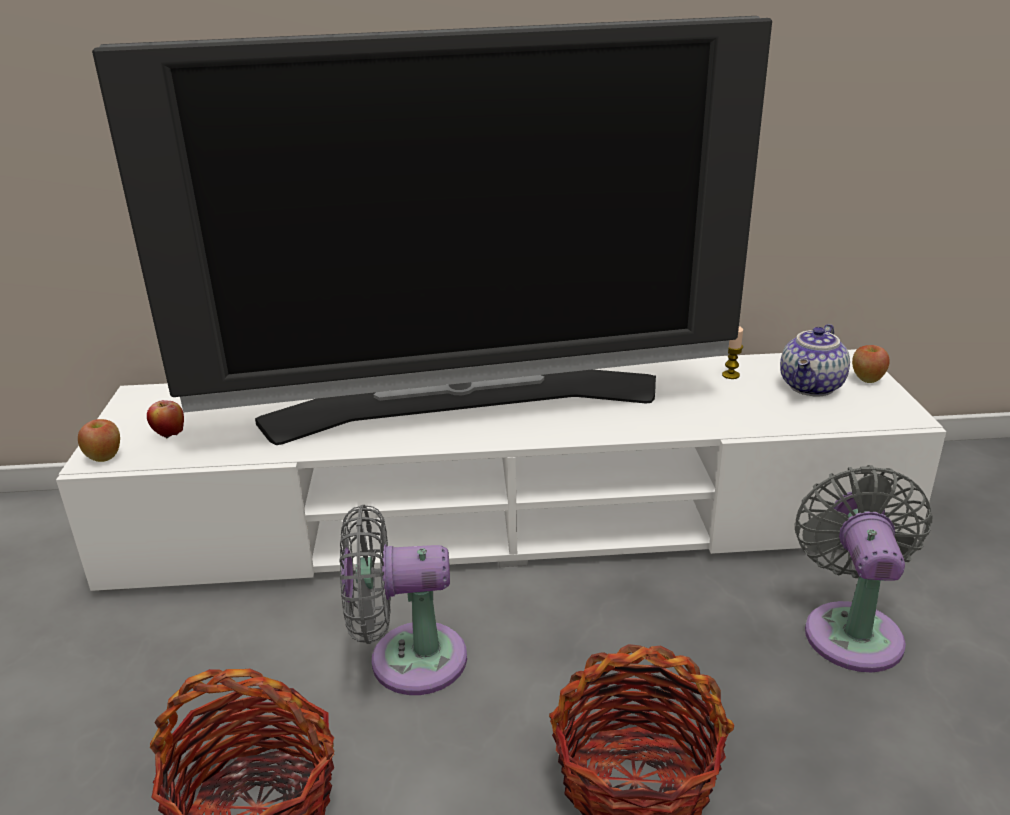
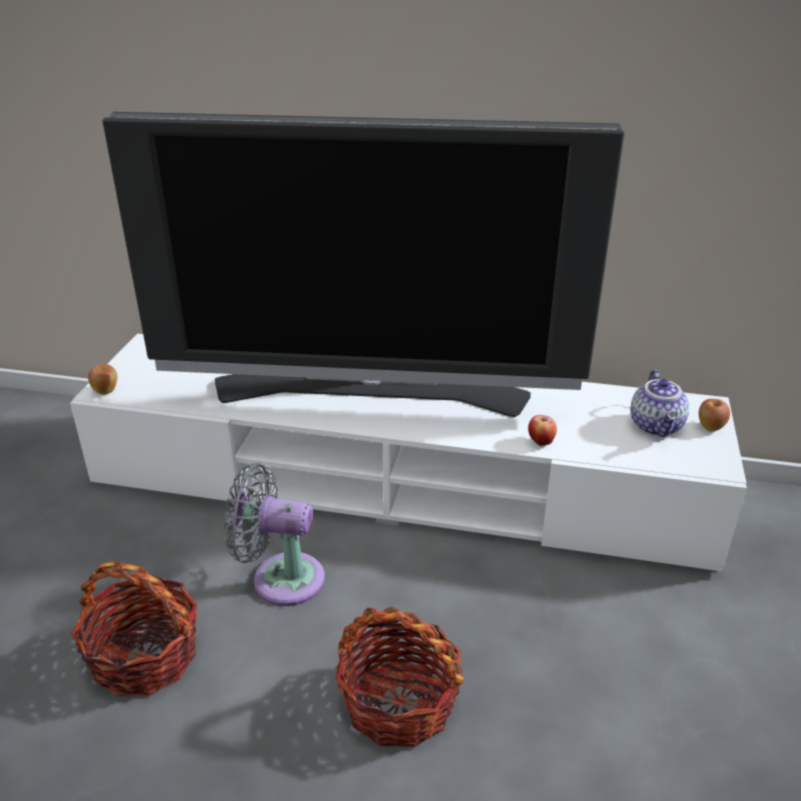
camera: 15 degrees right, 5 degrees up
apple [147,400,184,438] -> apple moved to [528,415,557,446]
candle [722,326,743,379] -> none
teapot [780,324,850,397] -> teapot turned 45 degrees counterclockwise [631,370,689,437]
grey fan [795,465,932,672] -> none

